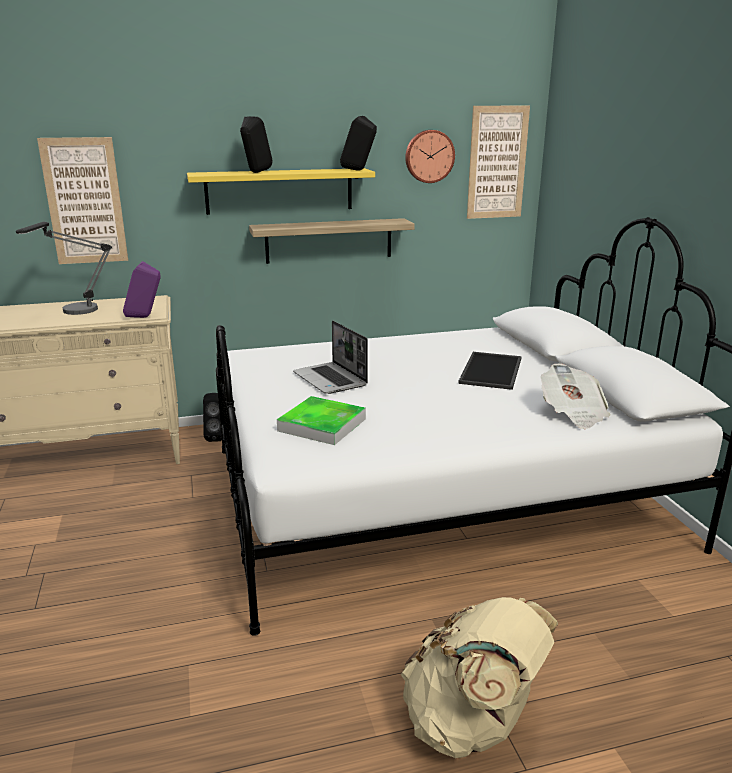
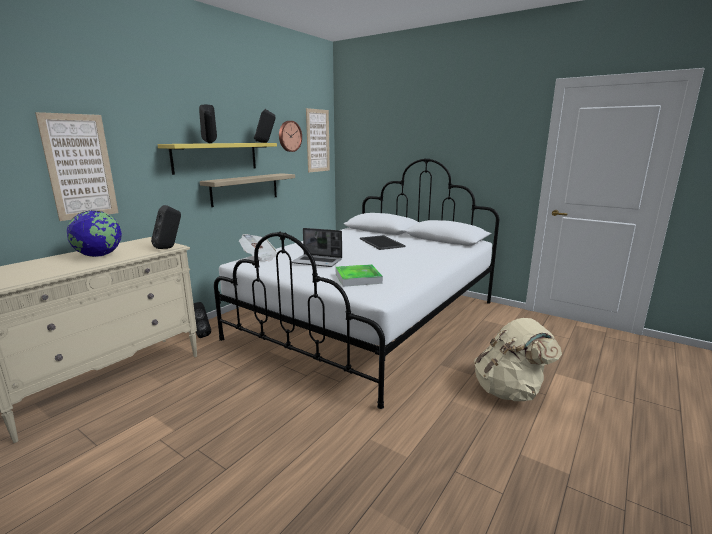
camera: 40 degrees left, 5 degrees down
table lamp [16,222,112,315] -> globe [67,210,122,257]
purple speaker [123,261,161,318] -> black speaker [151,205,181,249]
newspaper [540,363,610,429] -> newspaper moved to [239,234,277,261]

